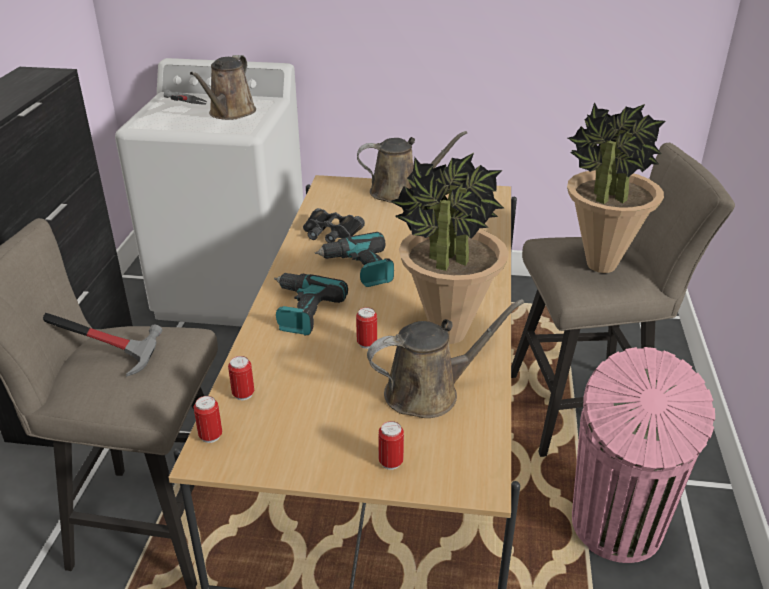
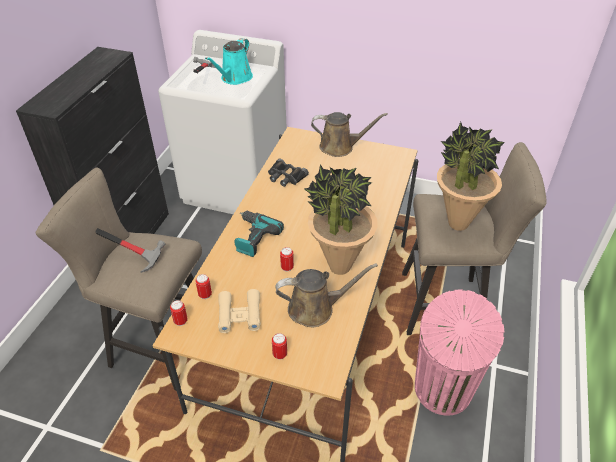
camera: 10 degrees right, 10 degrees up
brown watering can [190,55,256,120] -> turquoise watering can [205,38,253,85]
power drill [315,232,394,287] -> none
none -> beige binoculars [218,289,261,333]

